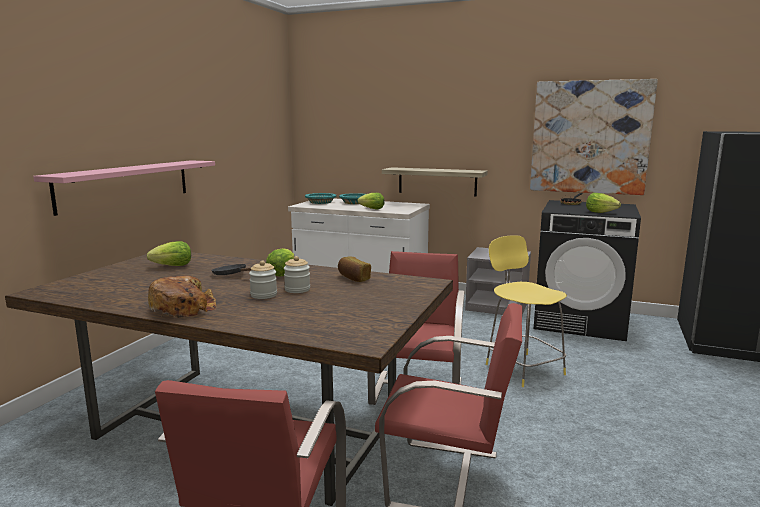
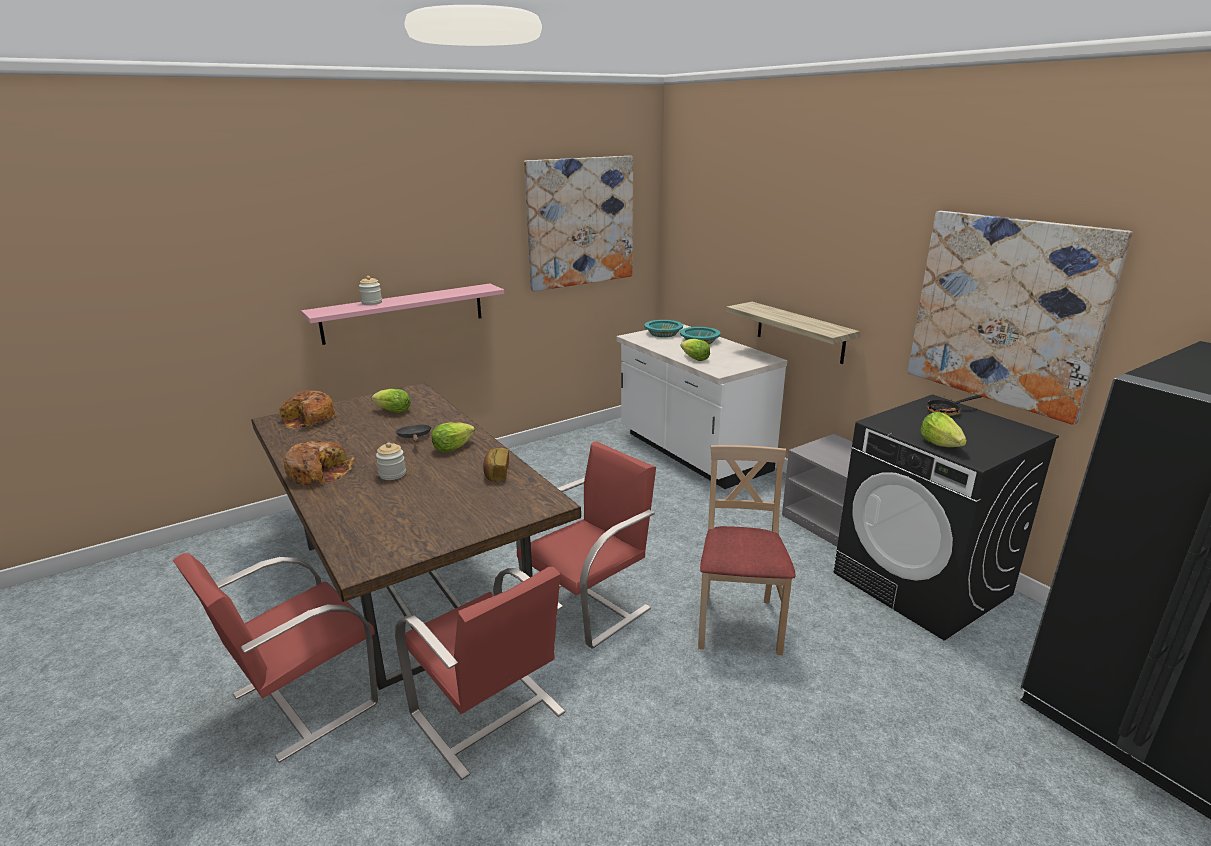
camera: 35 degrees right, 10 degrees up
jar [284,256,310,293] -> jar moved to [359,276,382,305]
yellow stool [486,235,567,387] -> beige chair [698,445,795,656]
none -> bread [280,391,337,429]
none -> picture [524,156,633,291]

